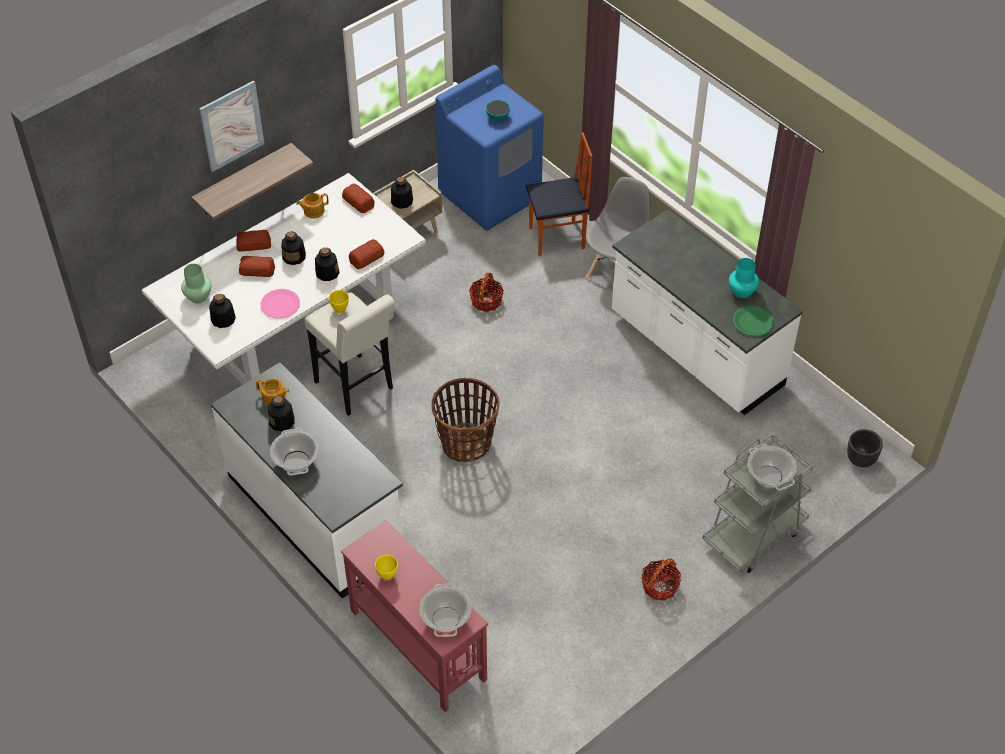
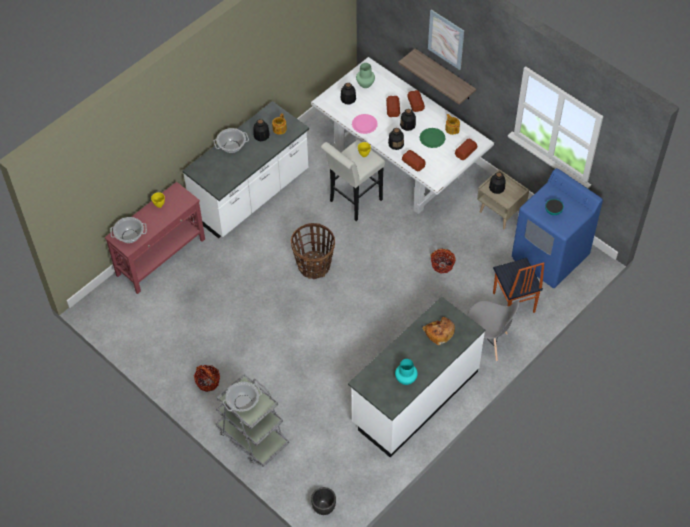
camera: 85 degrees right, 5 degrees up
green plate [733,306,774,336] -> green plate moved to [420,128,446,148]
none -> bread [423,317,455,345]

